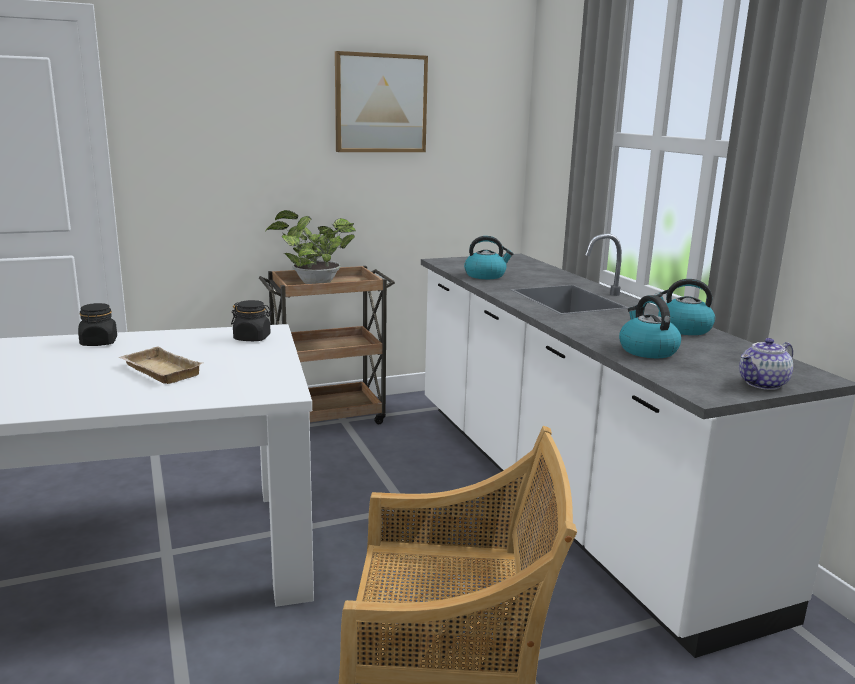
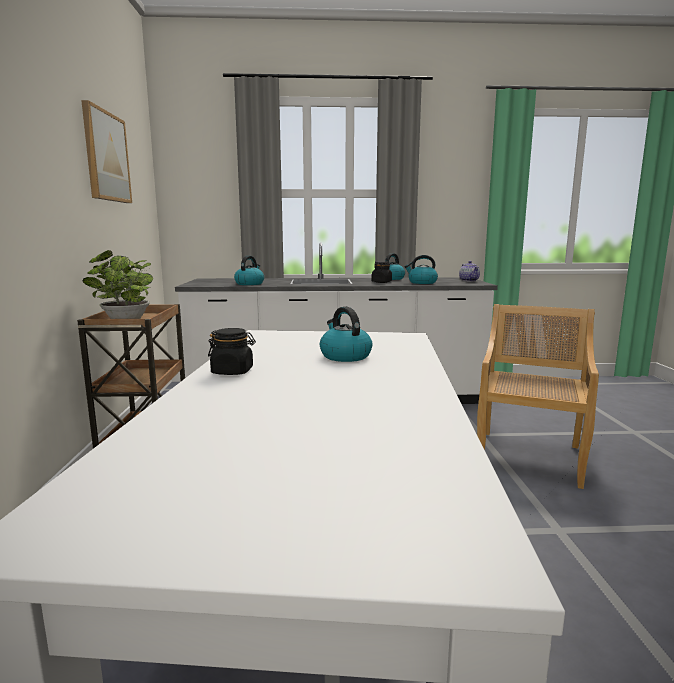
camera: 70 degrees left, 5 degrees down
beige tray [118,346,203,384] -> kettle [320,307,372,362]
black jar [231,300,272,341] -> black jar moved to [371,261,392,283]

